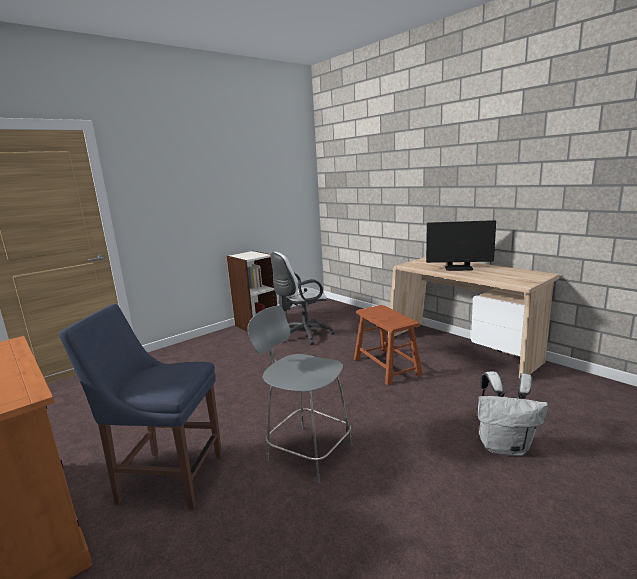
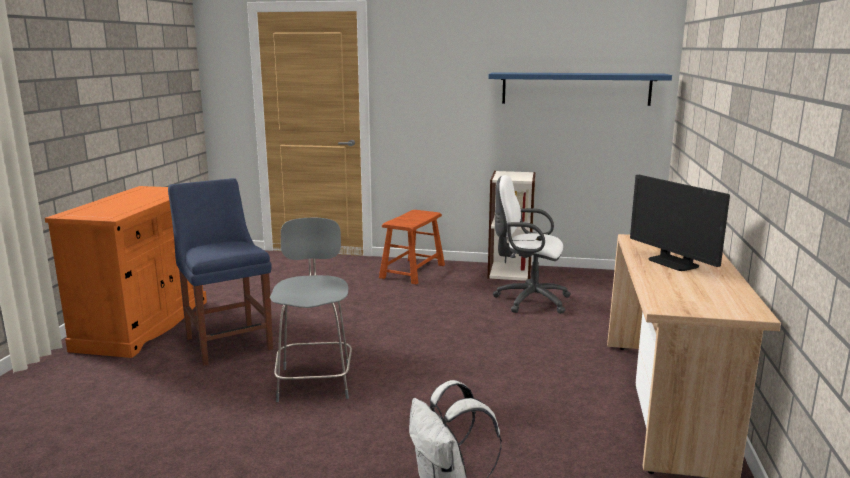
camera: 50 degrees right, 0 degrees up
brown stool [354,305,423,385] -> brown stool moved to [379,210,445,285]
none -> blue shelf [489,72,672,106]

